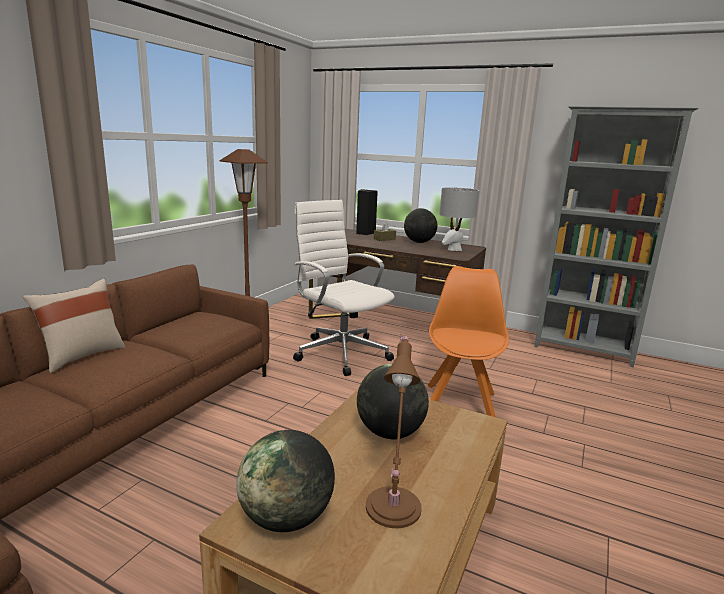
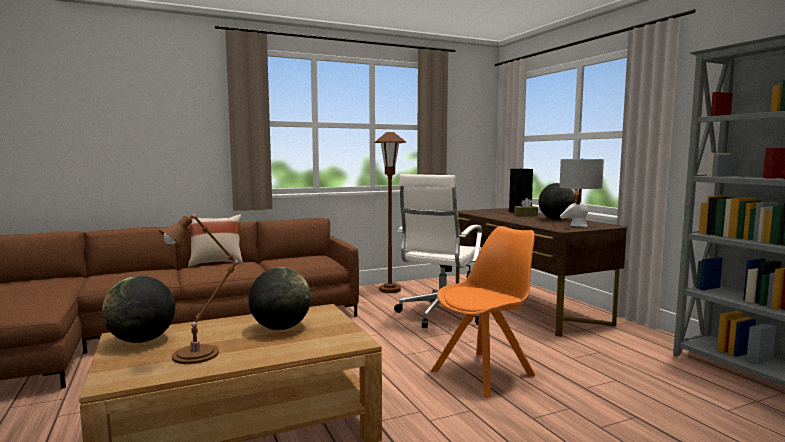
camera: 40 degrees right, 10 degrees down
white office chair [293,200,395,376] -> white office chair turned 150 degrees counterclockwise [394,174,482,328]

